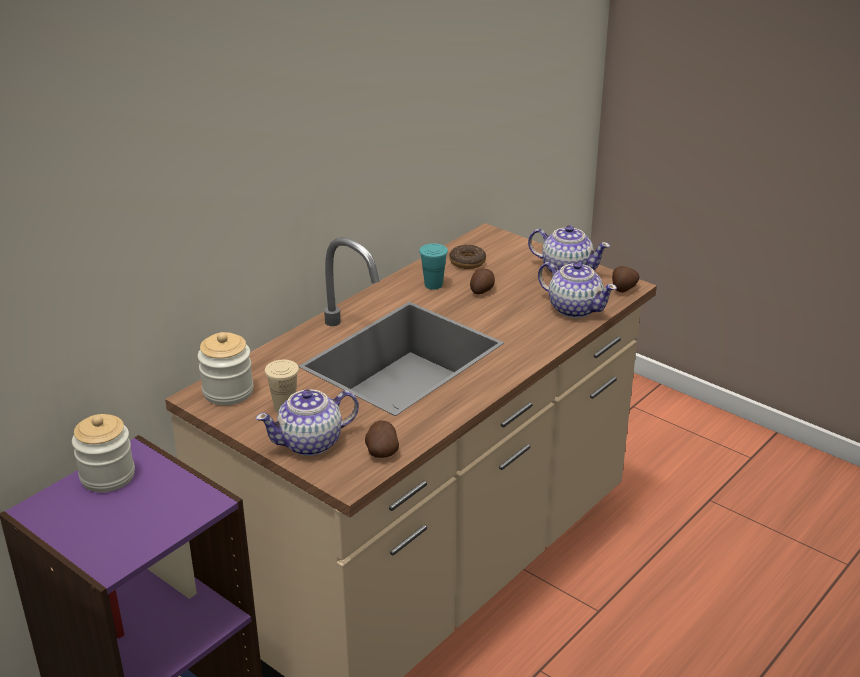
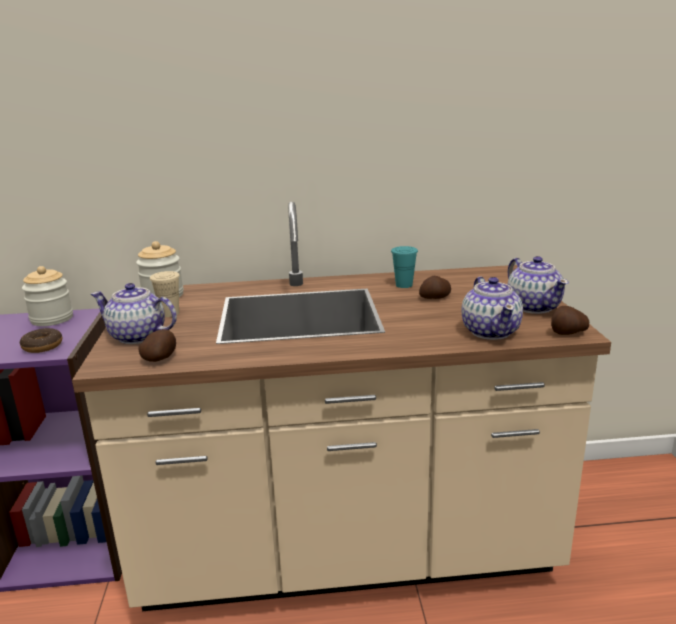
camera: 45 degrees right, 10 degrees down
donut [449,245,486,269] -> donut moved to [20,328,62,353]

